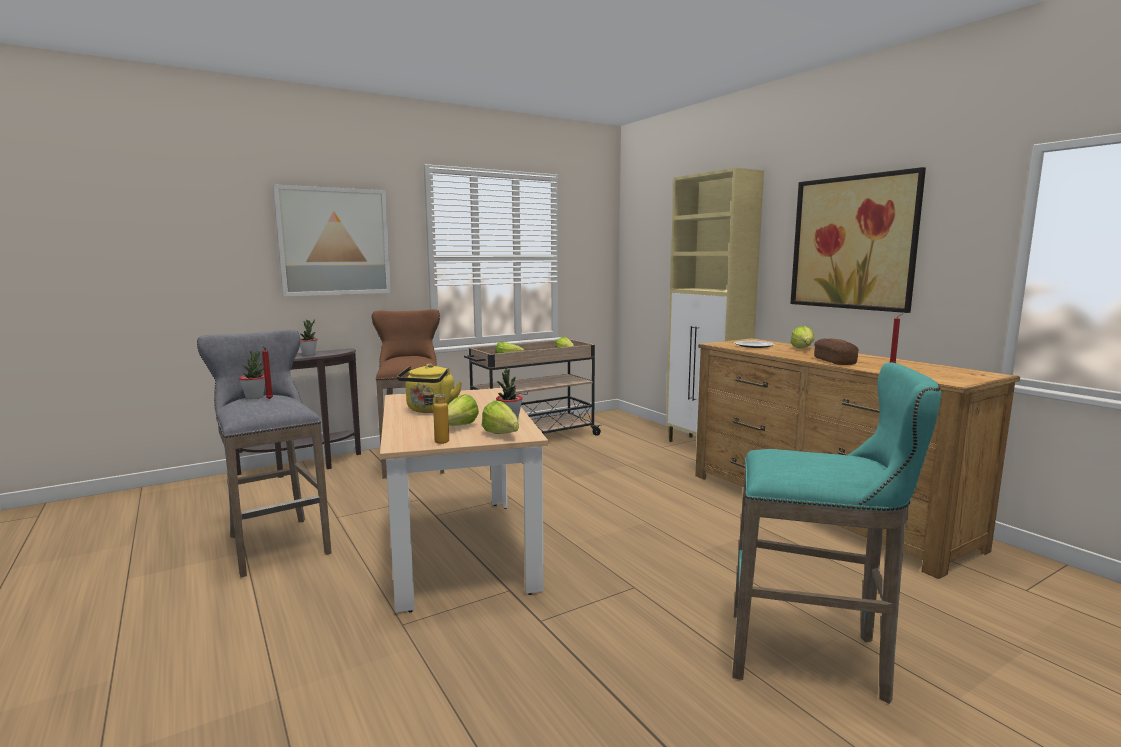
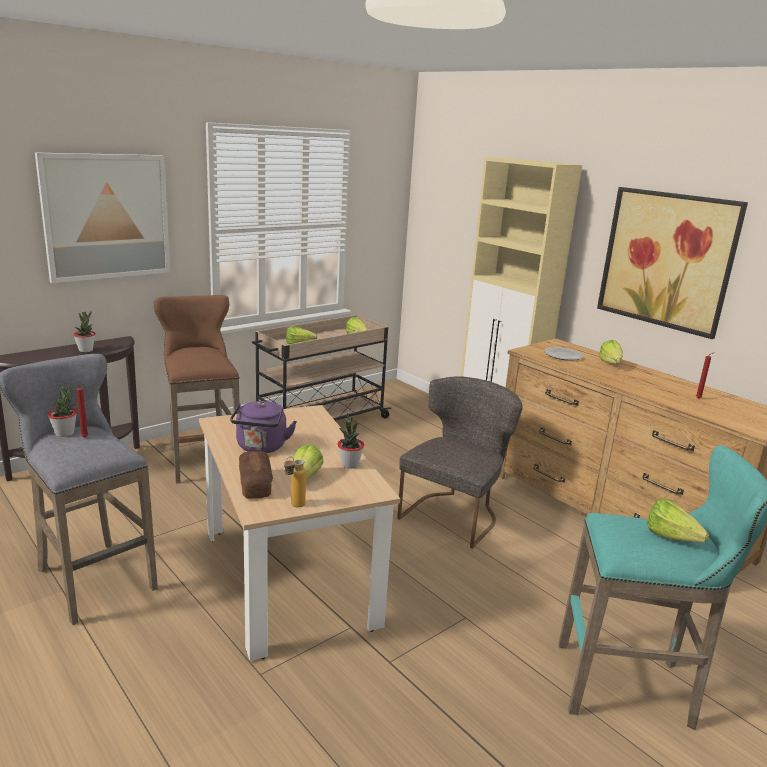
camera: 10 degrees left, 10 degrees up
yellow kettle [397,364,462,413] -> purple kettle [230,401,297,453]
lettuce [482,401,519,434] -> lettuce moved to [647,499,709,543]
bread [814,339,859,365] -> bread moved to [239,451,273,499]
none -> grey chair [397,376,523,549]

